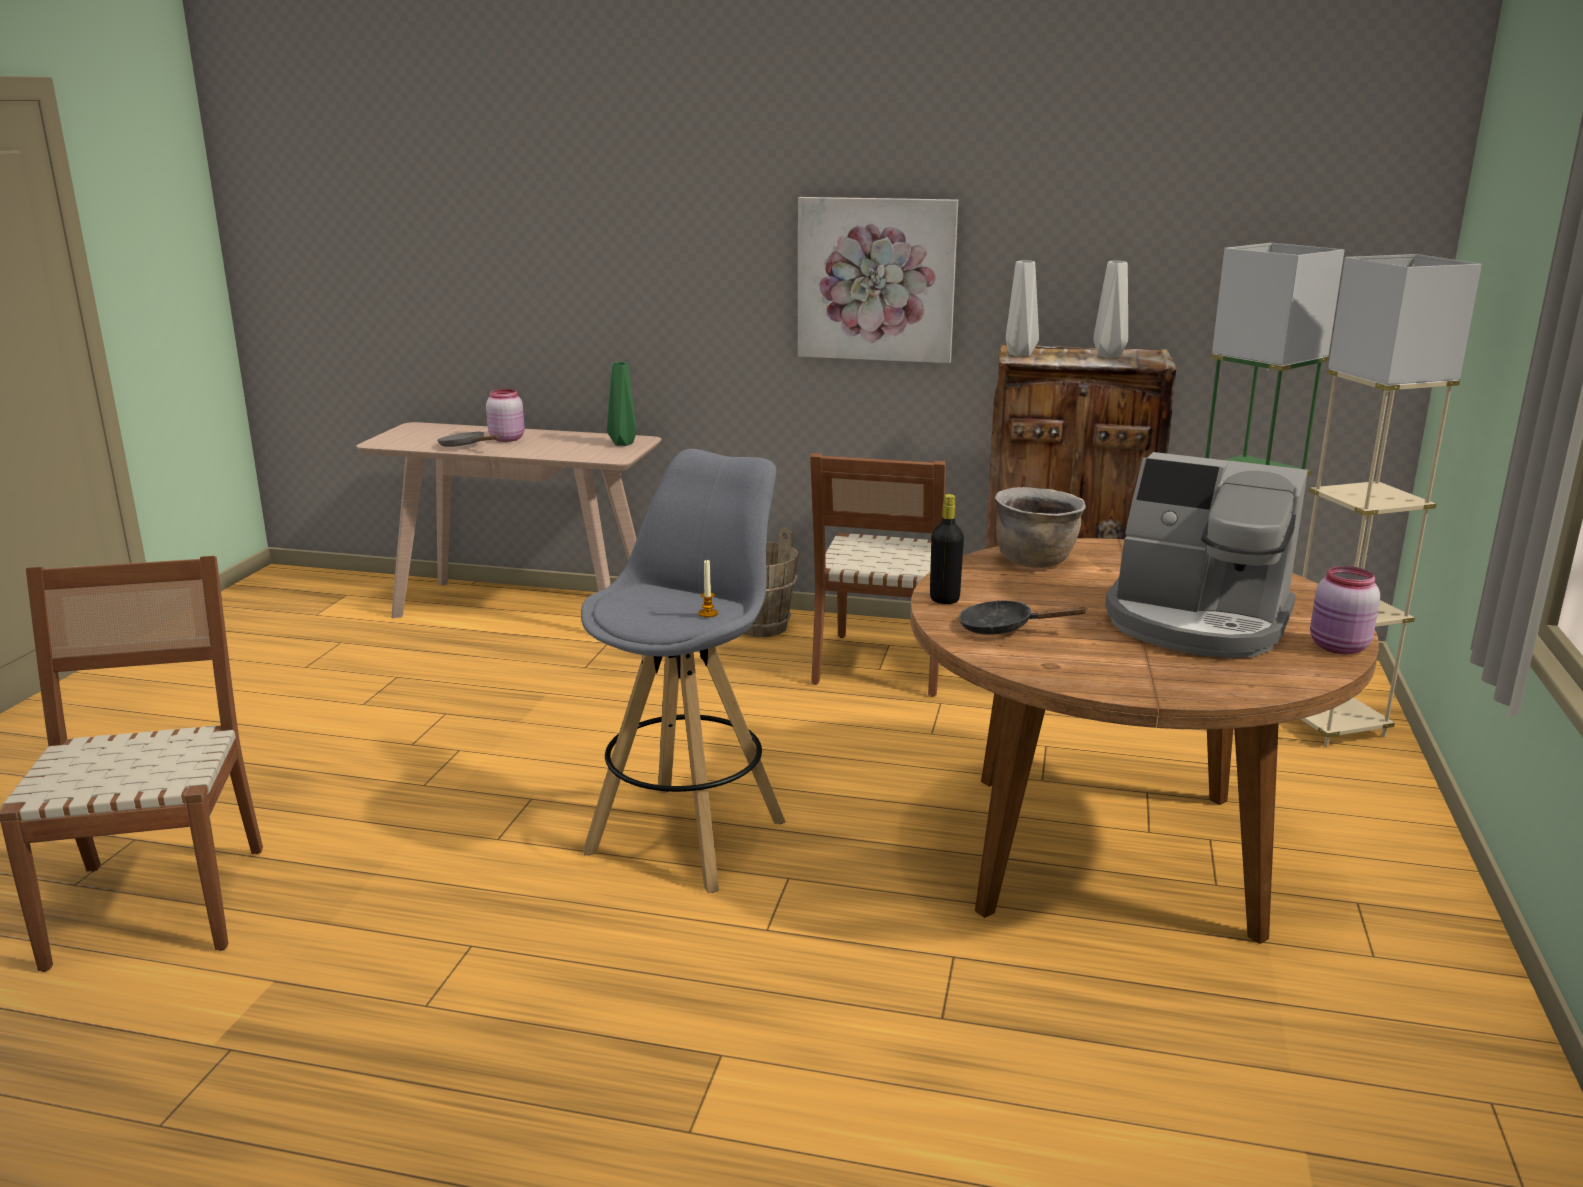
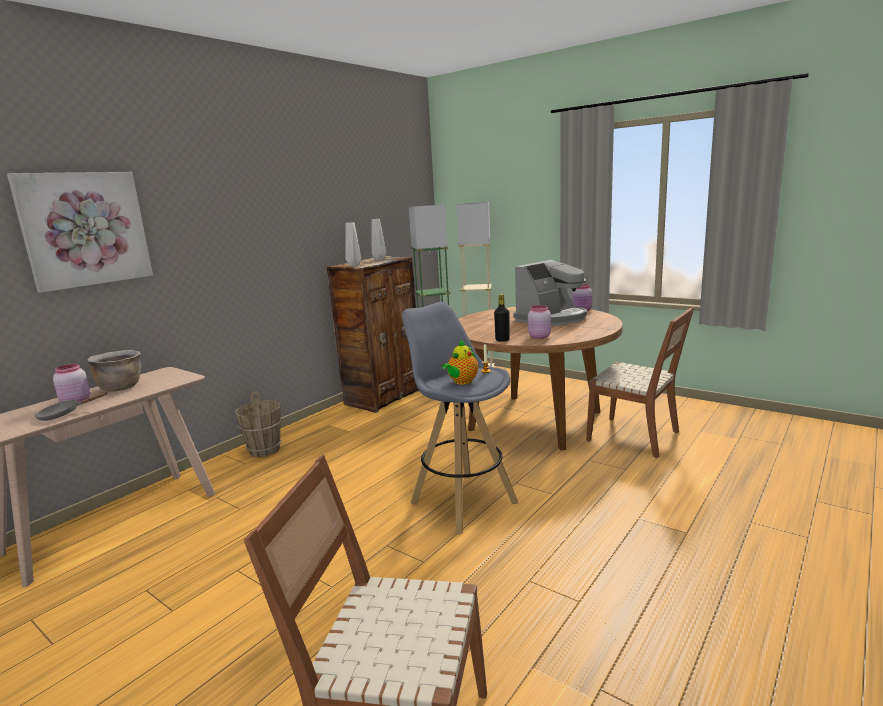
camera: 65 degrees left, 5 degrees down
green vase [607,362,636,446] -> none
picture [798,197,958,363] -> picture moved to [7,172,153,293]
chair [810,453,945,696] -> chair moved to [586,306,694,458]
black frying pan [958,600,1088,635] -> pink jar [528,305,551,339]
brown cooking pot [995,487,1086,568] -> brown cooking pot moved to [87,350,141,392]
none -> teapot [442,339,478,385]

